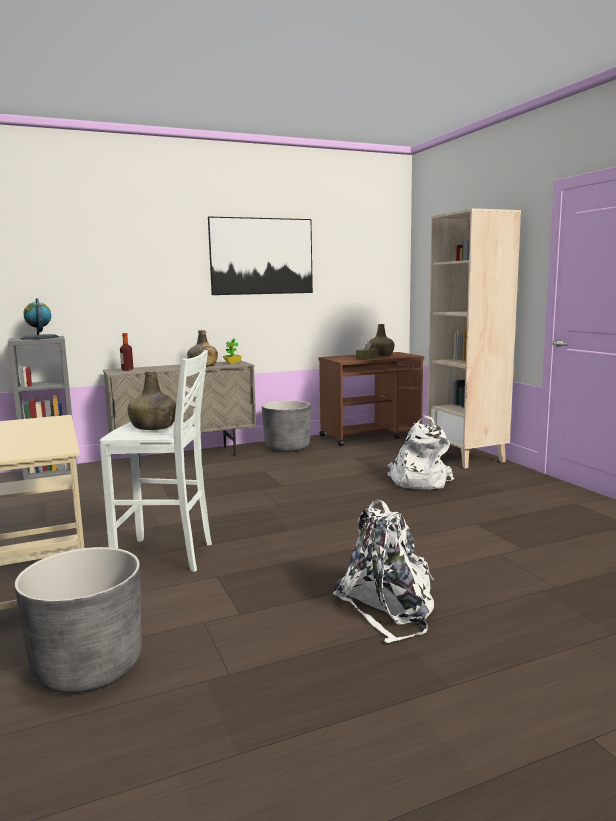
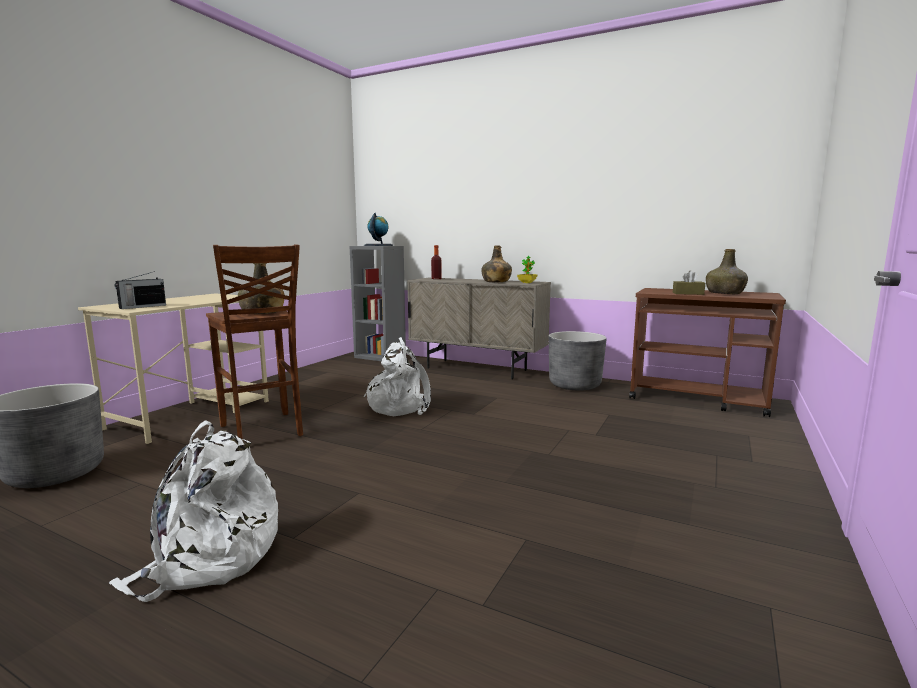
camera: 50 degrees right, 0 degrees up
white stool [99,350,212,572] -> brown stool [206,244,303,439]
picture [208,216,313,295] -> none
white backpack [387,416,454,490] -> white backpack moved to [364,337,431,416]
beige bookcase [427,208,521,468] -> none
none -> radio [115,271,166,309]

